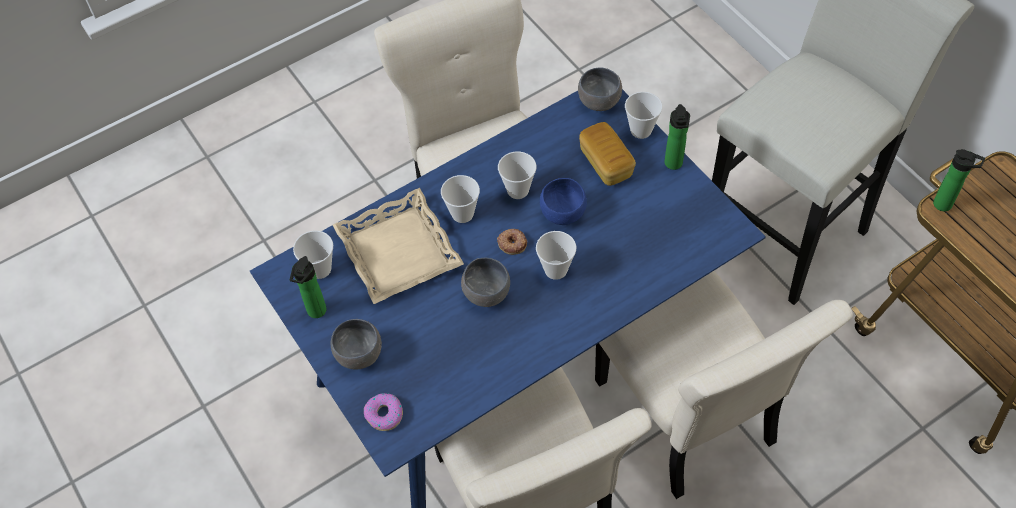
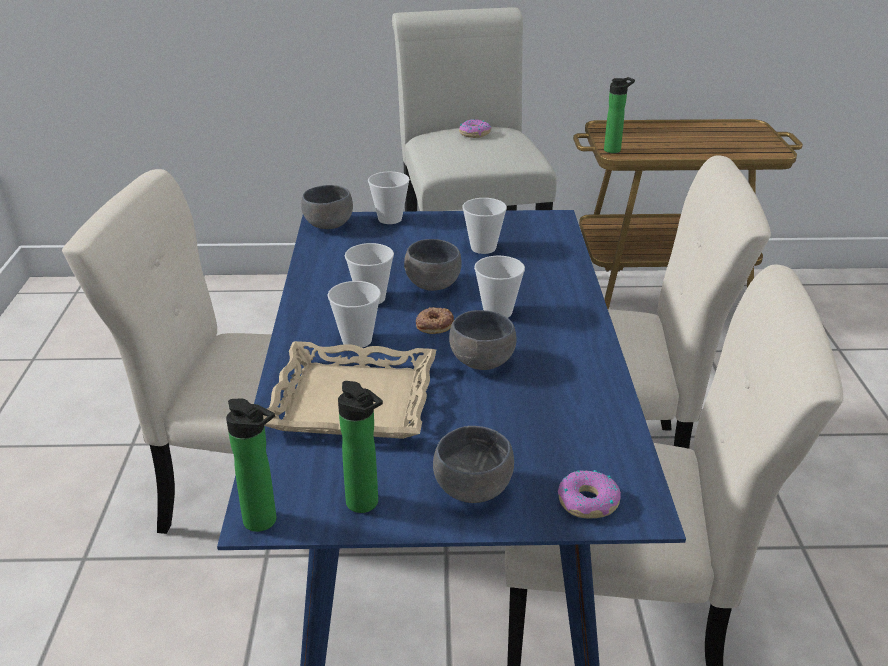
camera: 60 degrees left, 25 degrees down
cup [293,231,333,279] -> cup moved to [462,198,507,254]
blue bowl [540,178,587,225] -> grey bowl [404,239,462,291]
bread [579,122,636,186] -> none
bottle [664,104,690,170] -> bottle moved to [226,398,276,532]
none -> donut [459,119,491,138]

